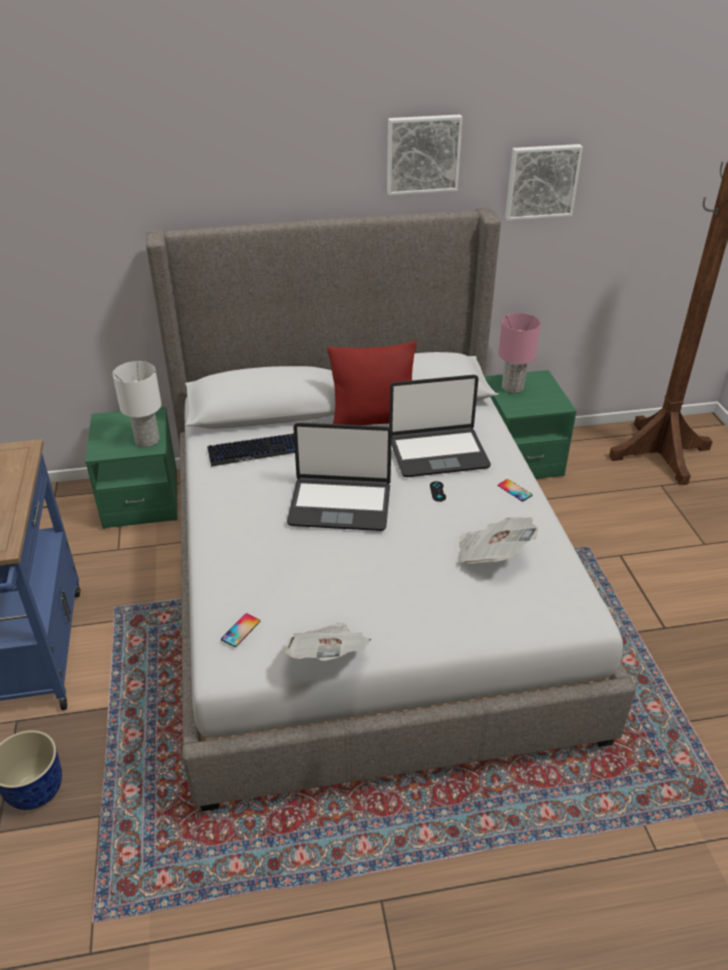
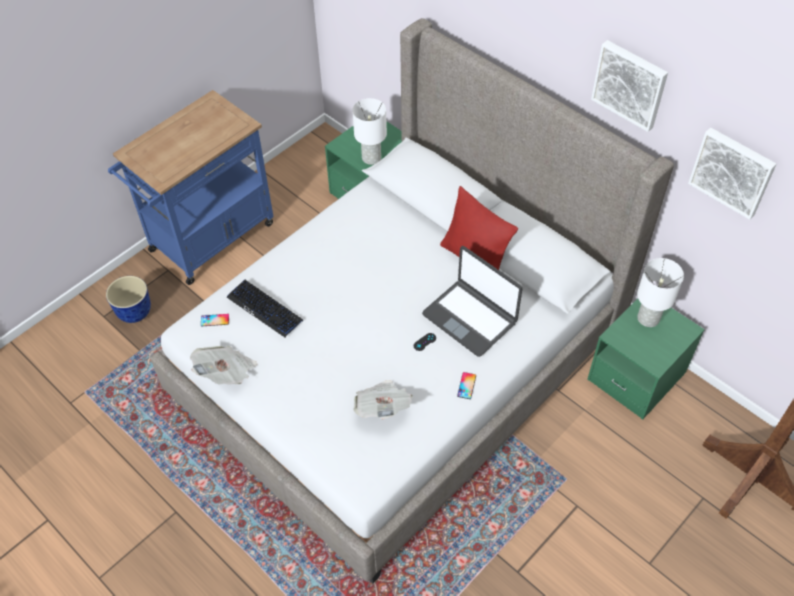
camera: 55 degrees right, 15 degrees up
keyboard [207,434,295,467] -> keyboard moved to [227,280,303,337]
laptop [287,422,392,531] -> none
pink table lamp [498,313,540,393] -> white table lamp [637,258,684,327]

